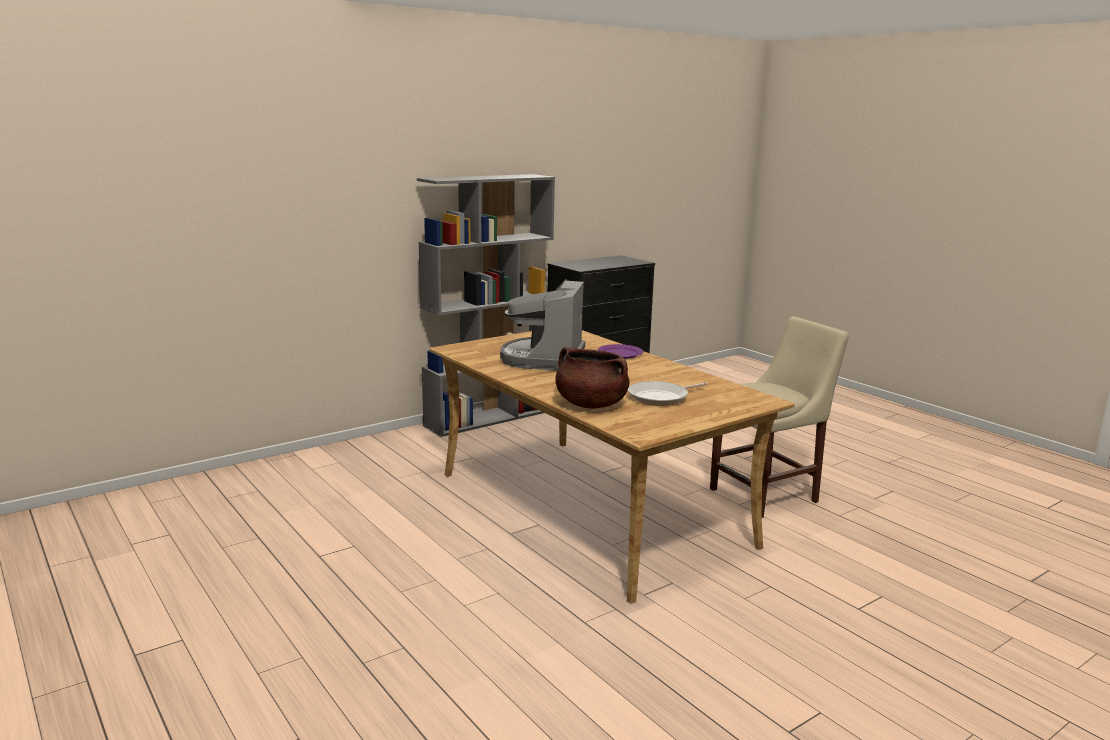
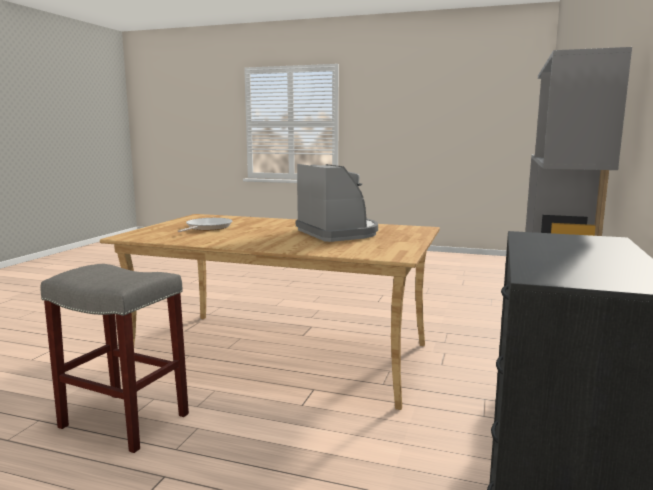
camera: 145 degrees right, 5 degrees down
brown cooking pot [555,347,630,409] -> none
purple plate [598,344,643,359] -> none
beige chair [710,316,849,518] -> grey stool [40,264,189,453]

